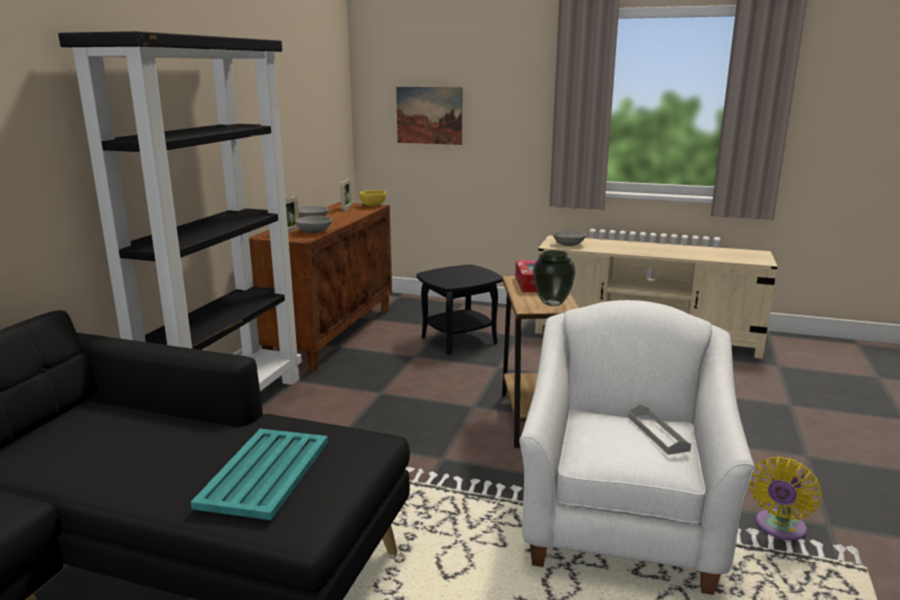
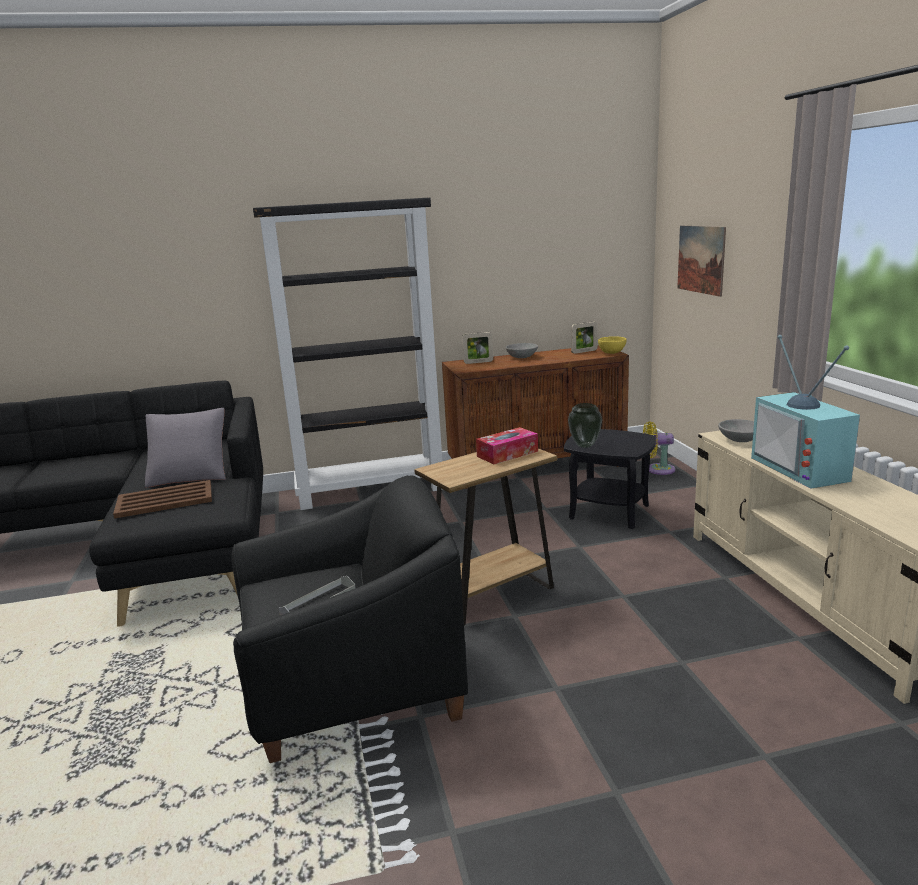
camera: 60 degrees right, 0 degrees up
turquoise tray [190,429,328,520] -> brown tray [113,480,212,519]
grey bowl [295,216,332,234] -> none
white armchair [519,300,755,595] -> black armchair [231,475,468,763]
vase [533,250,576,306] -> vase moved to [568,403,602,448]
yellow fan [750,457,822,541] -> yellow fan moved to [643,421,675,475]
none -> grey pillow [145,408,226,487]
none -> television [751,335,860,488]

